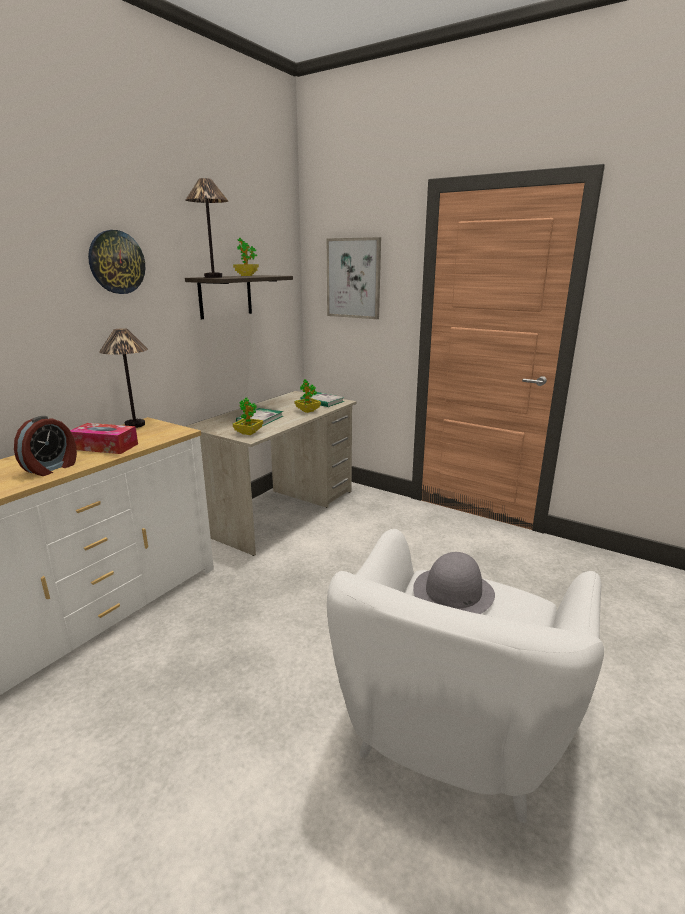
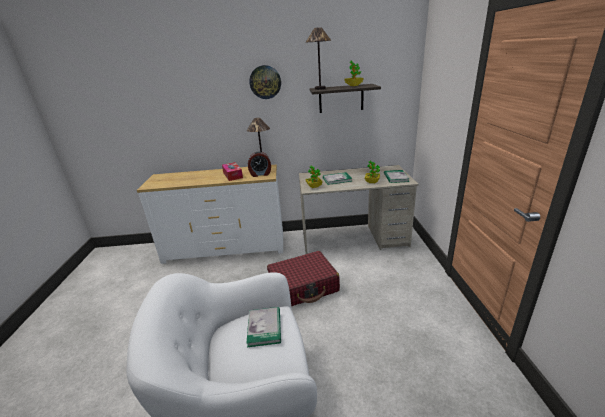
camera: 55 degrees right, 5 degrees up
alarm clock [14,416,77,476] -> alarm clock moved to [248,152,271,177]
picture [327,237,381,319] -> none
grey hat [413,552,495,614] -> book [247,307,281,347]
none -> red suitcase [267,251,340,306]

